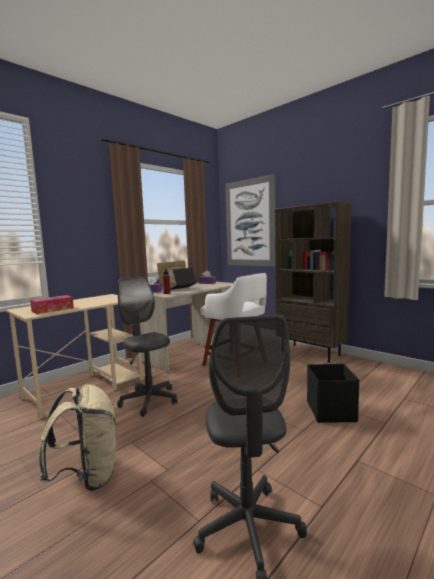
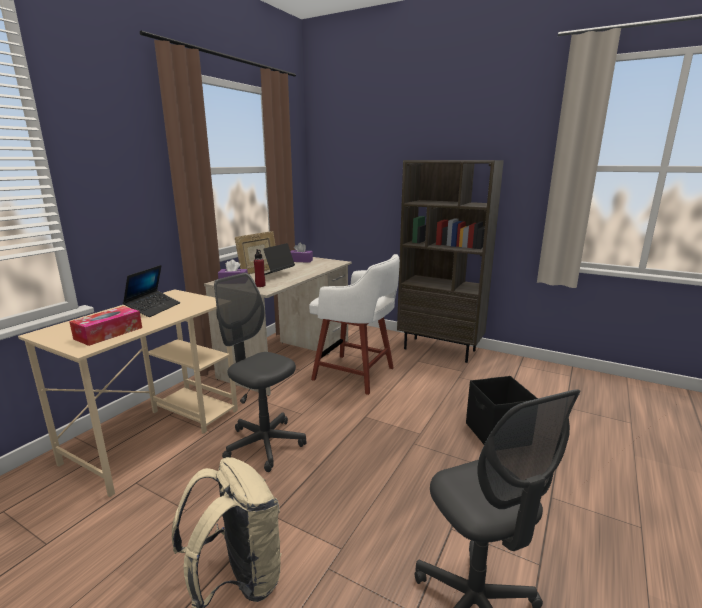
camera: 15 degrees left, 10 degrees up
picture [225,174,276,267] -> none
none -> laptop [123,265,180,317]

